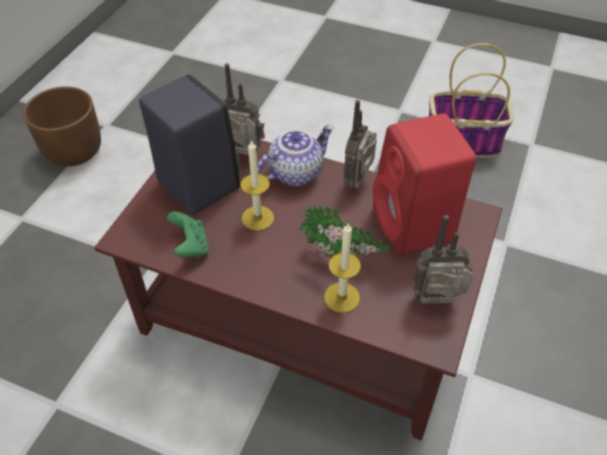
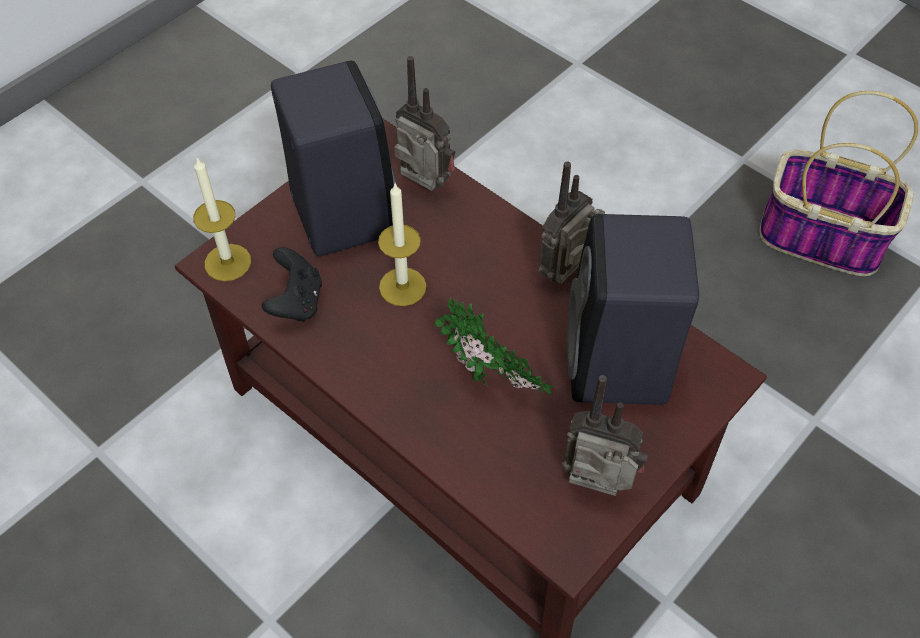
camera: 20 degrees right, 5 degrees up
brown planter [23,86,101,167] -> none
green game controller [167,211,209,258] -> black game controller [262,247,322,322]
teapot [257,125,334,186] -> none
candle [324,223,361,313] -> candle moved to [193,157,251,281]
red speaker [373,113,476,255] -> black speaker [567,214,699,405]

